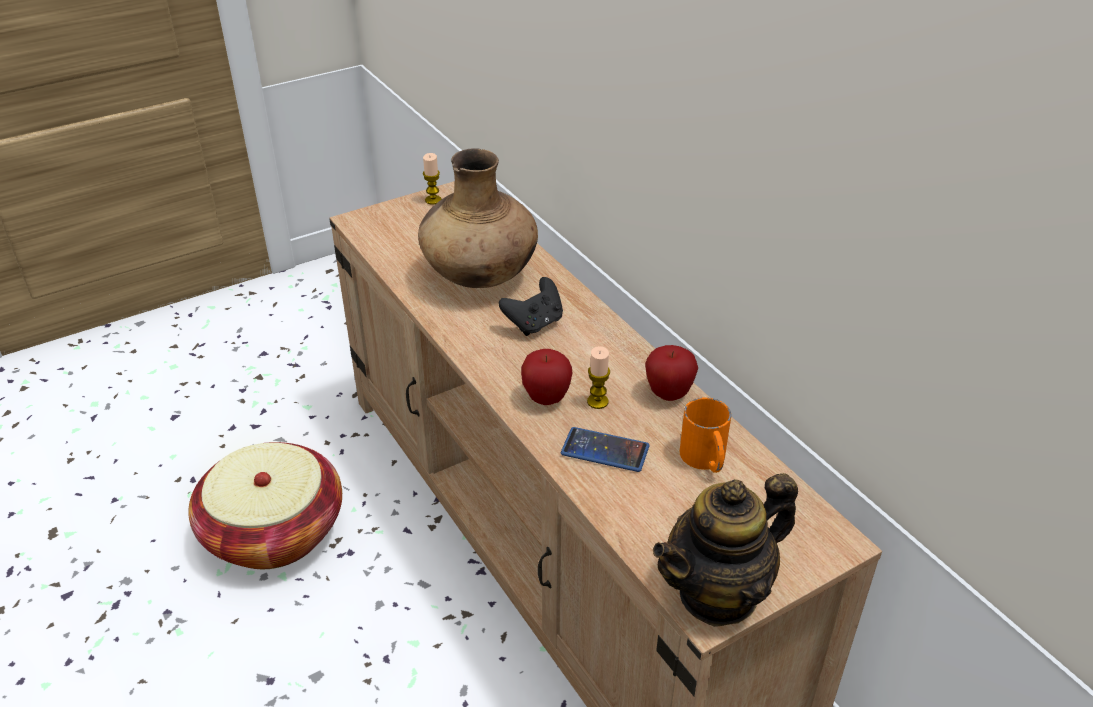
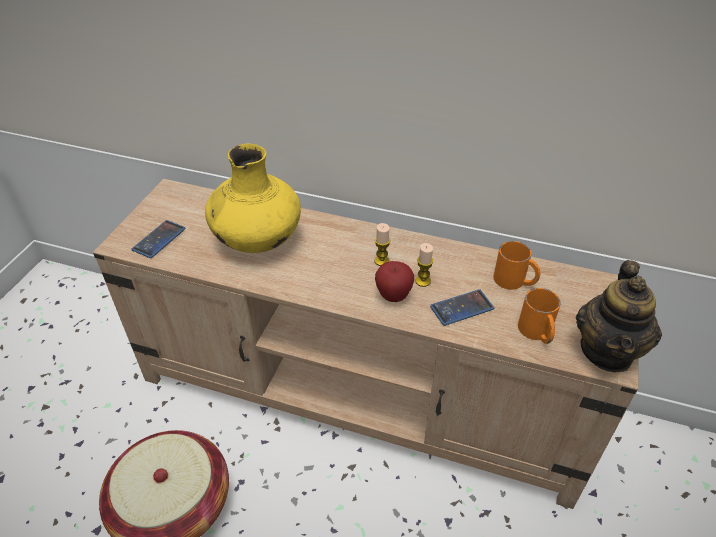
camera: 40 degrees left, 5 degrees up
brown vase [418,148,538,288] -> yellow vase [205,144,301,253]
candle [423,153,442,205] -> candle moved to [374,223,390,266]
black game controller [499,277,563,336] -> none
apple [645,345,698,401] -> none
none -> phone [131,220,186,258]
none -> orange mug [518,288,561,344]

